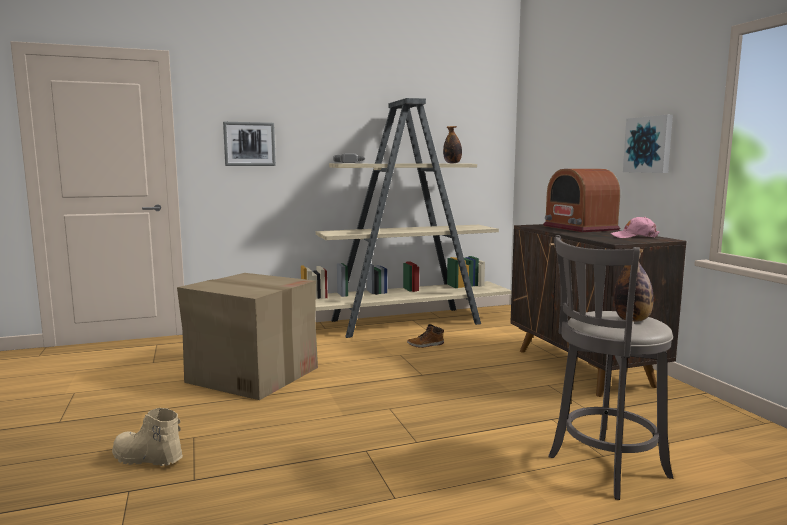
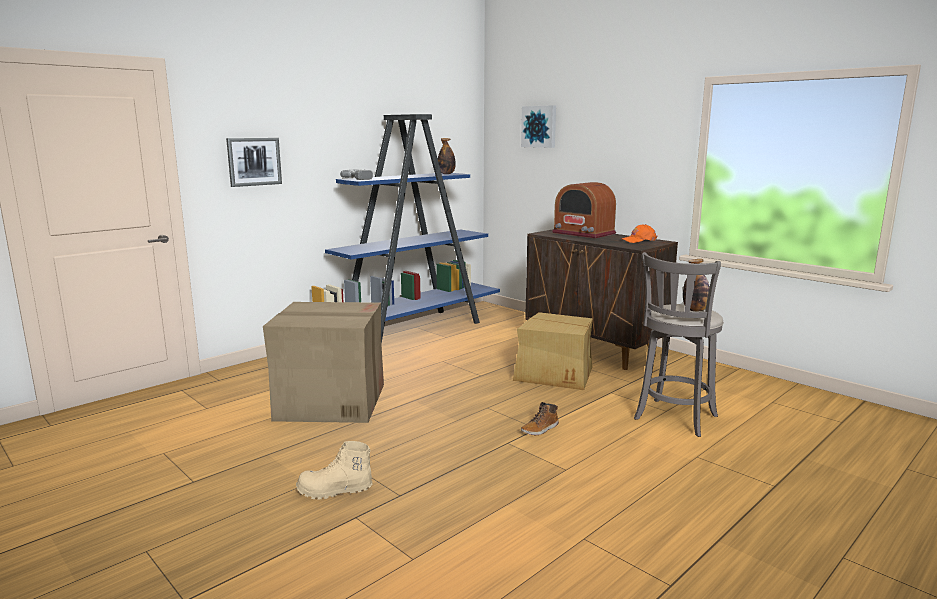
camera: 25 degrees left, 5 degrees up
beige bookcase [301,98,512,338] -> blue bookcase [311,114,500,344]
boot [407,324,444,348] -> boot moved to [521,402,559,435]
pink cap [610,217,660,238] -> orange cap [621,224,658,243]
picture [623,115,673,173] -> picture moved to [521,105,556,148]
none -> cardboard box [513,312,593,390]

